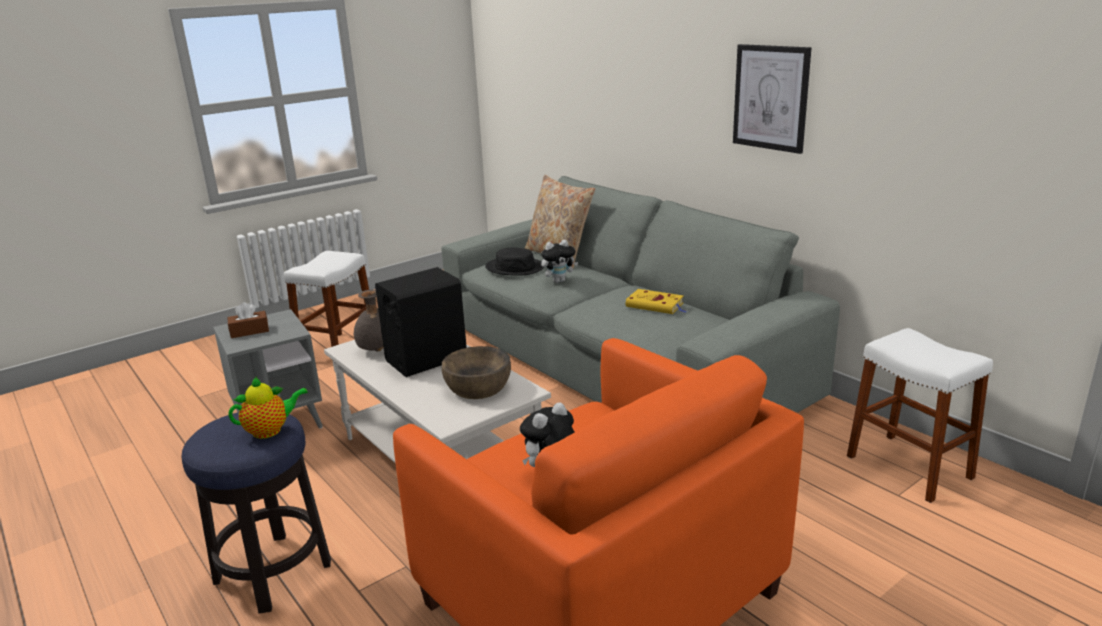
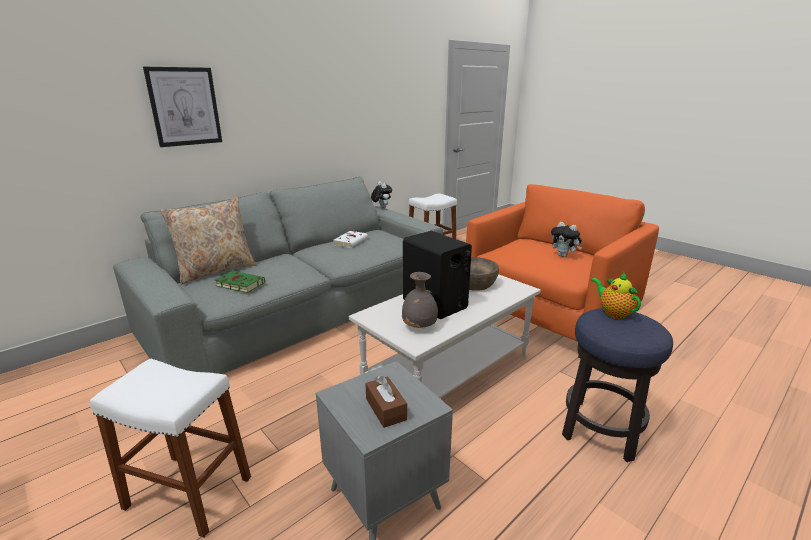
camera: 95 degrees left, 0 degrees up
black hat [485,247,545,276] -> green book [215,271,265,293]
plush toy [541,240,578,283] -> plush toy moved to [371,181,392,208]
yellow book [626,289,686,314] -> white book [334,231,368,248]
picture [733,44,811,154] -> picture moved to [143,67,222,147]

